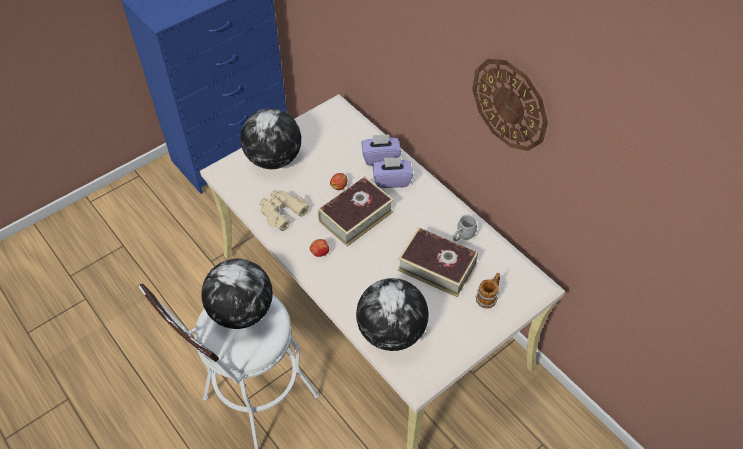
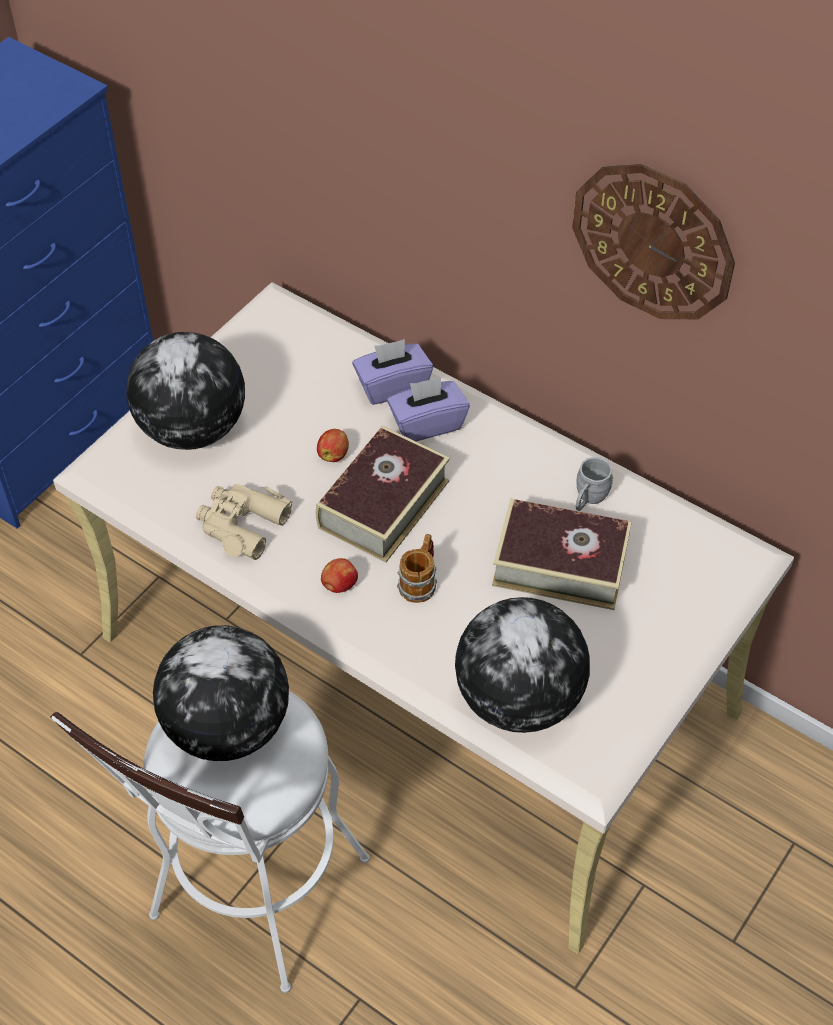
camera: 15 degrees left, 0 degrees up
mug [476,273,500,309] -> mug moved to [397,534,437,603]

